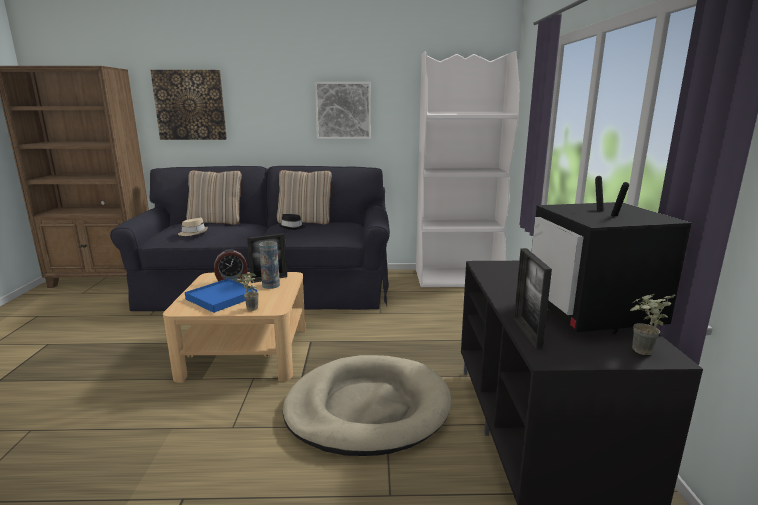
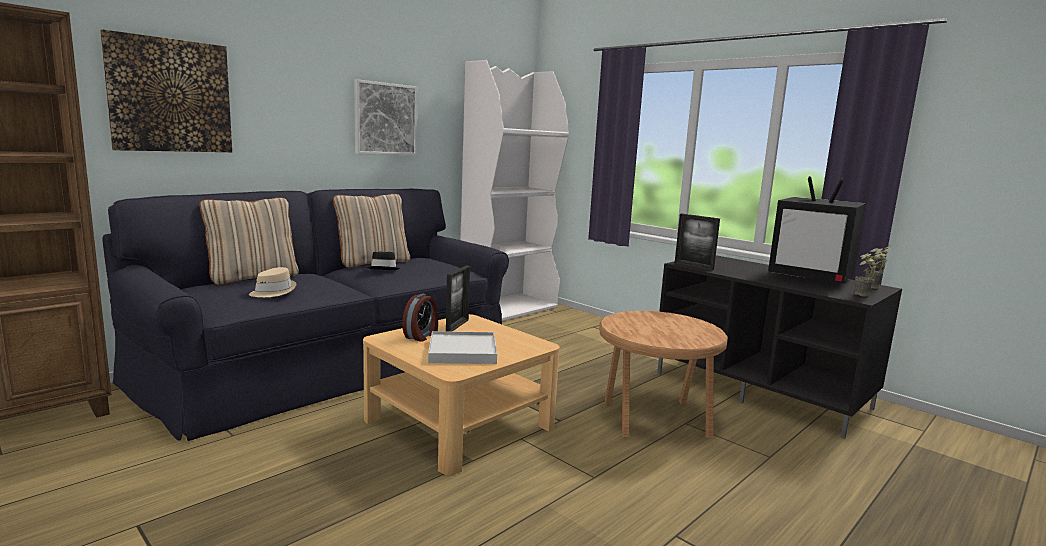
camera: 45 degrees left, 5 degrees down
blue tray [185,279,257,313] -> white tray [428,331,497,364]
potted plant [235,273,259,311] -> potted plant moved to [855,251,883,297]
vase [259,241,280,289] -> none
beige dog bed [283,355,451,456] -> brown side table [599,311,728,438]
picture frame [514,248,552,349] -> picture frame moved to [675,214,720,270]

